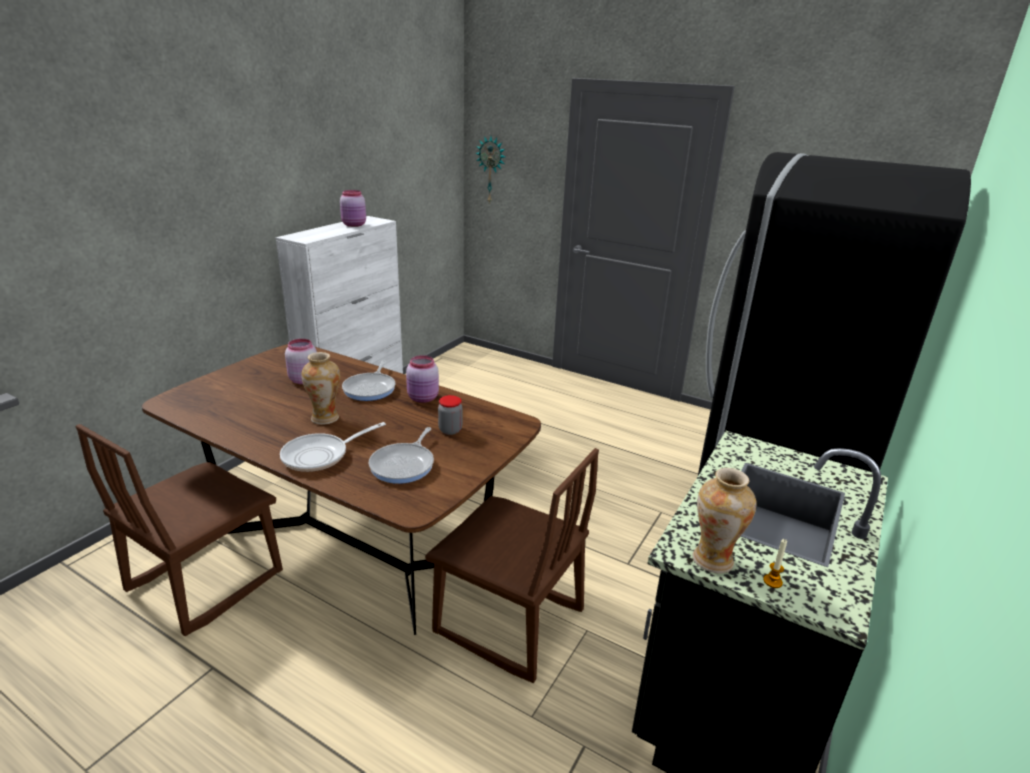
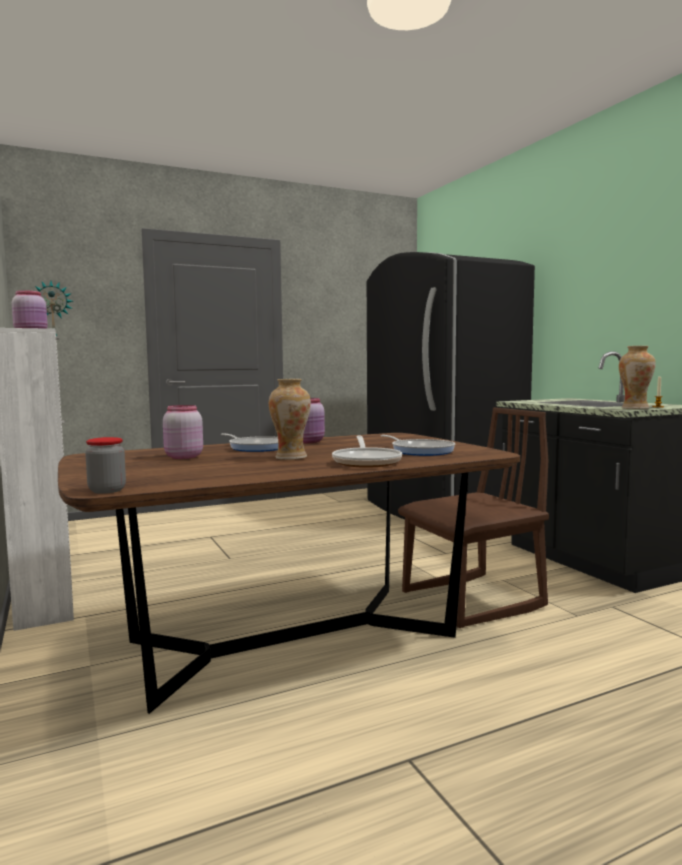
camera: 55 degrees left, 20 degrees down
brown chair [76,424,283,636] -> none
jar [438,395,462,435] -> jar moved to [85,437,126,494]

